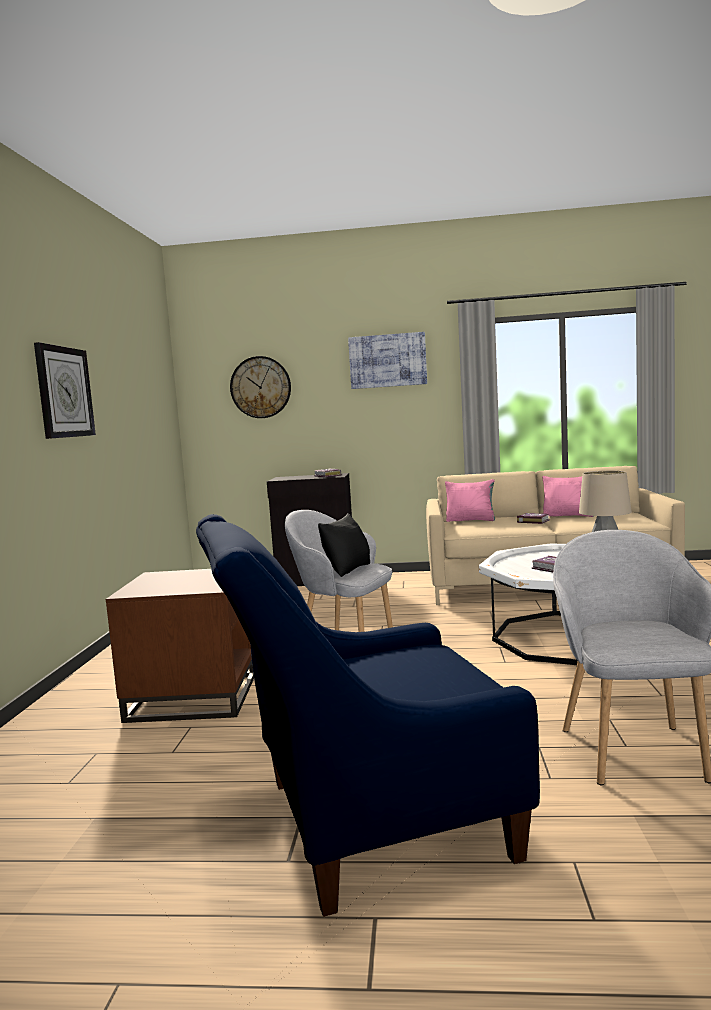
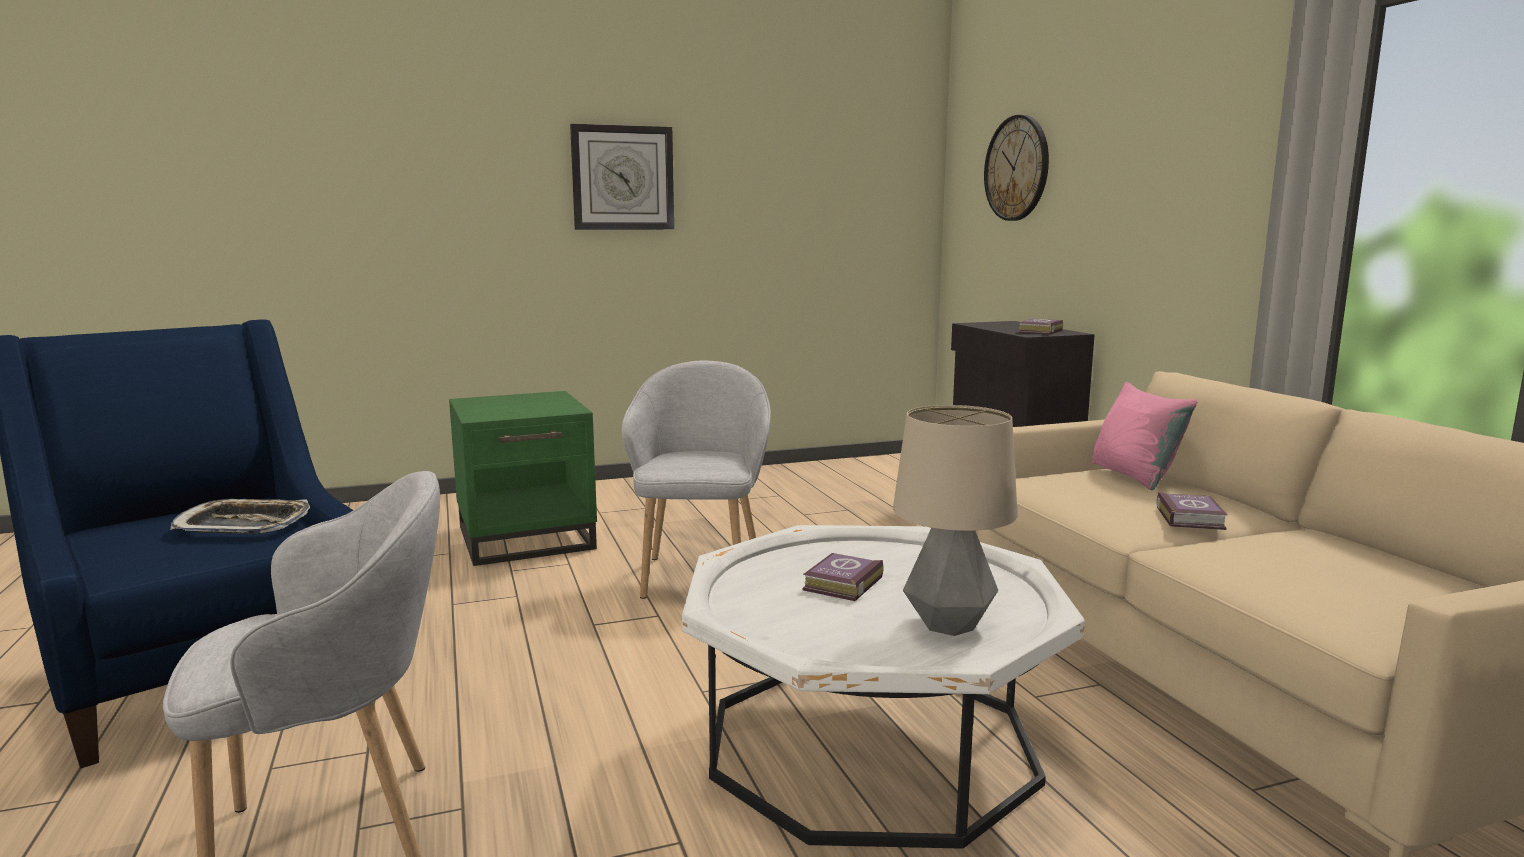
camera: 65 degrees right, 5 degrees up
brown side table [106,569,254,723] -> green side table [449,391,597,566]
black pillow [318,513,370,577] -> none
picture [348,332,427,389] -> none
pink pillow [542,476,594,517] -> none
none -> tray [170,499,310,534]

